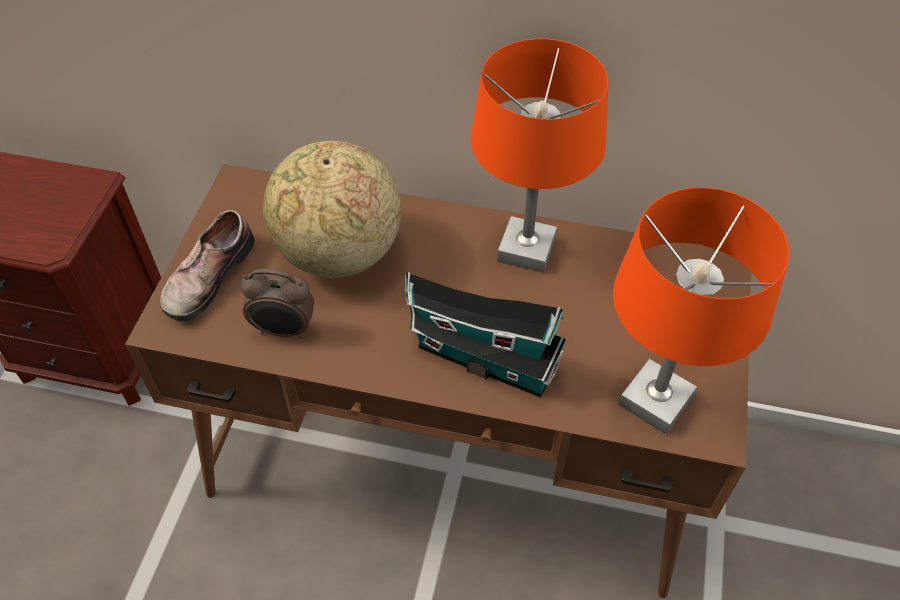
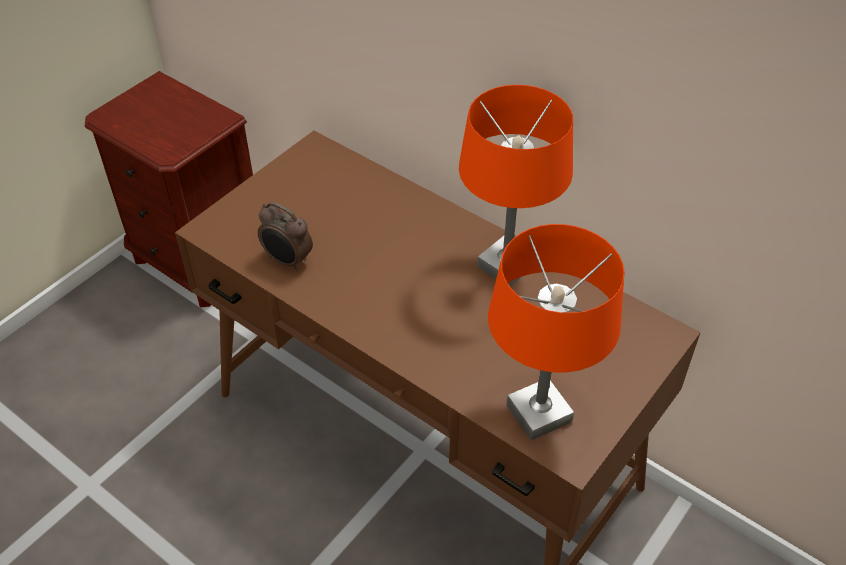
camera: 25 degrees right, 5 degrees down
shoe [160,210,255,322] -> none
globe [263,141,401,277] -> none
toy house [405,272,566,398] -> none

